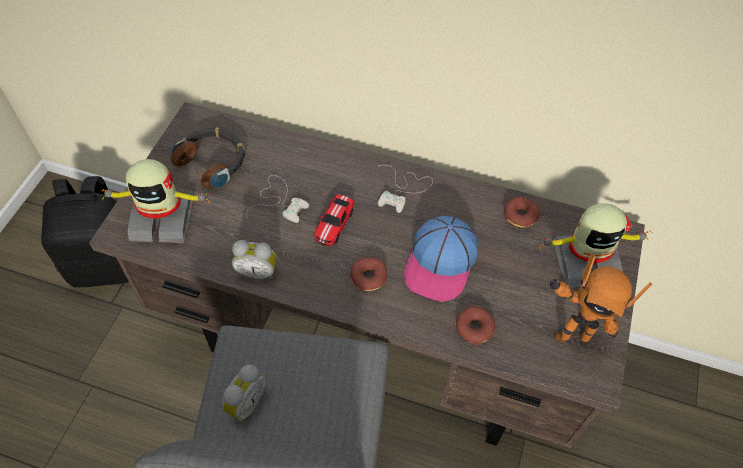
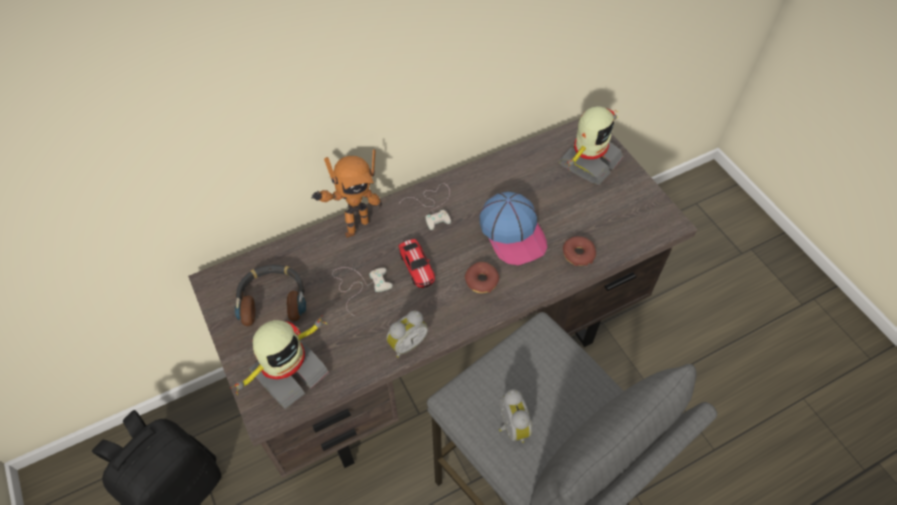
camera: 45 degrees left, 0 degrees up
donut [504,196,540,227] -> none
toy robot [546,254,652,343] -> toy robot moved to [311,149,382,238]

